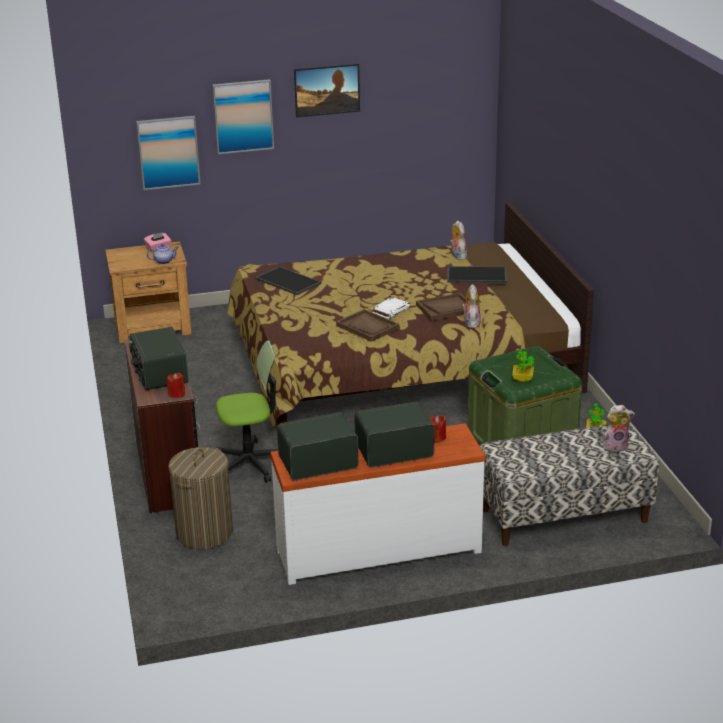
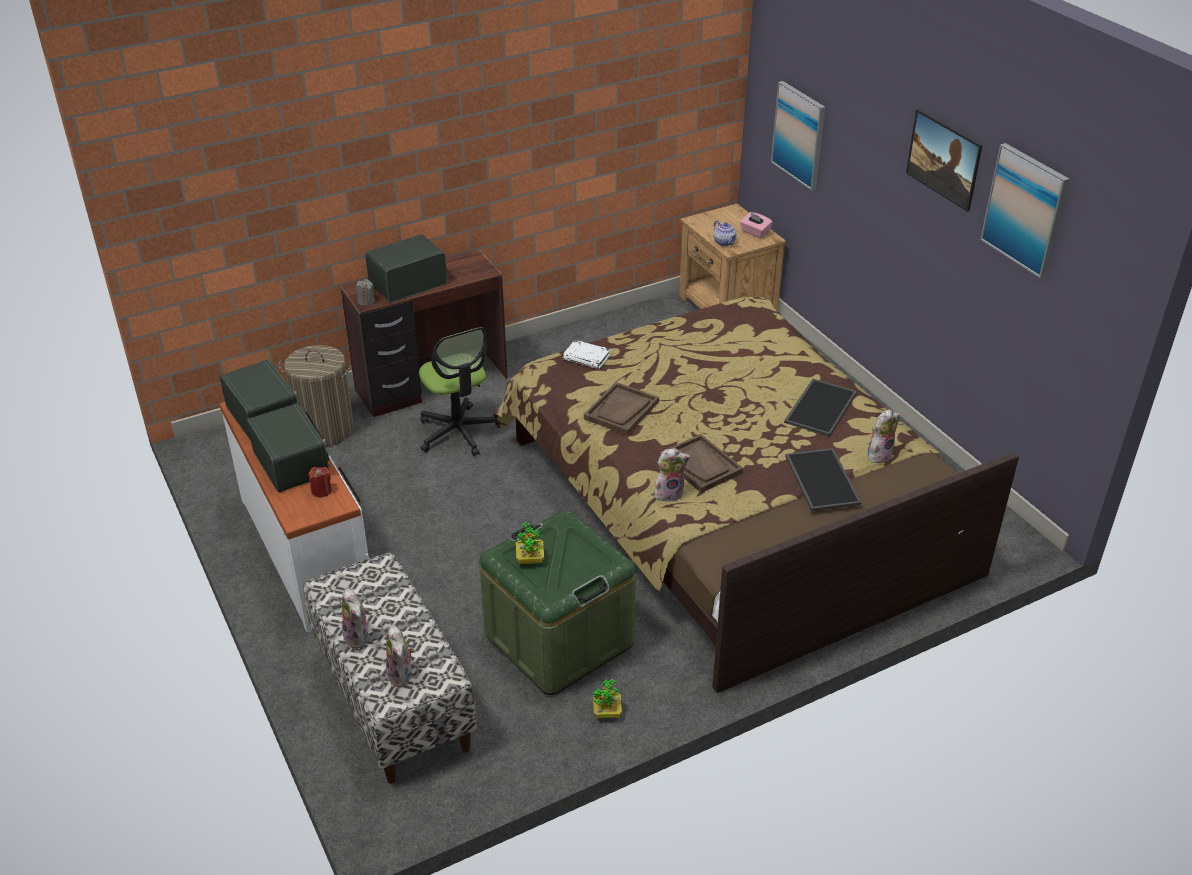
camera: 75 degrees right, 10 degrees up
red candle [167,373,185,398] -> grey candle [356,279,375,306]
picture [212,80,274,154] -> picture moved to [980,143,1070,278]
tray [255,266,321,295] -> tray moved to [784,379,857,436]
white book [372,297,410,319] -> white book moved to [562,340,611,369]
none -> plush toy [342,588,369,648]

